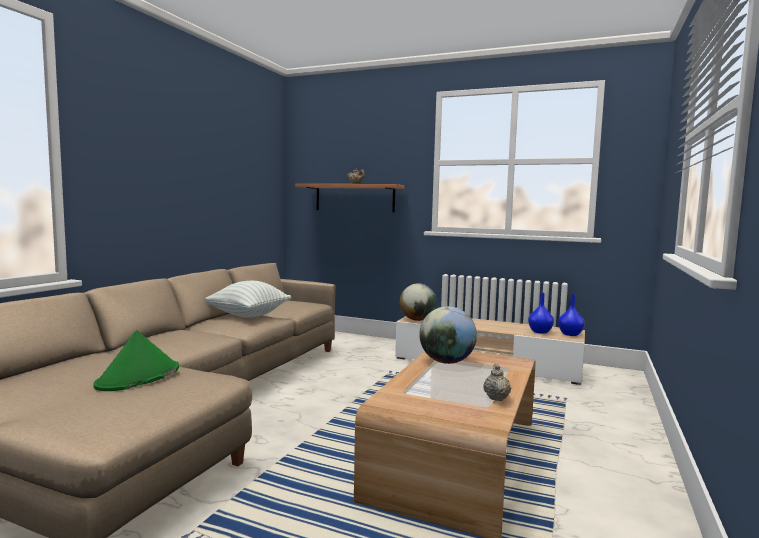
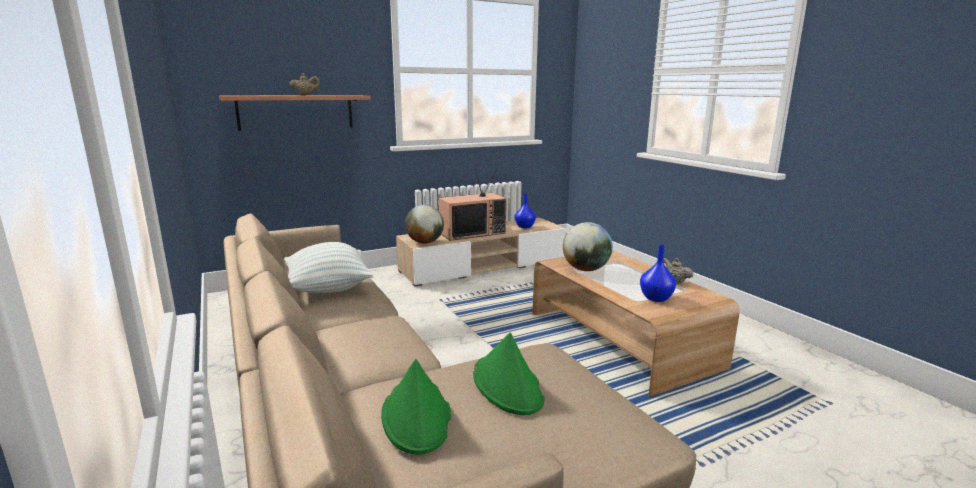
camera: 50 degrees left, 10 degrees up
blue vase [558,294,585,336] -> blue vase moved to [640,245,676,302]
none -> green hat [381,359,451,455]
none -> television [438,161,507,241]

